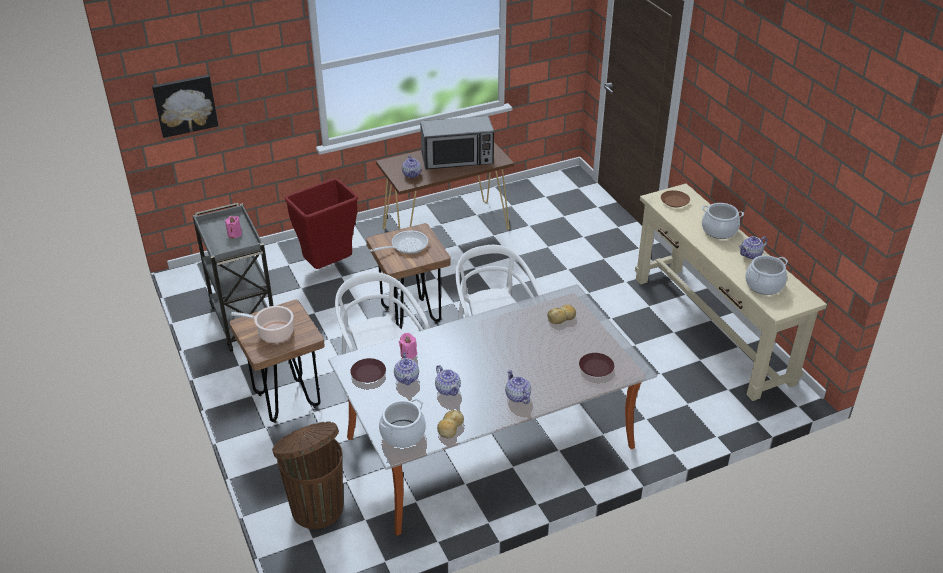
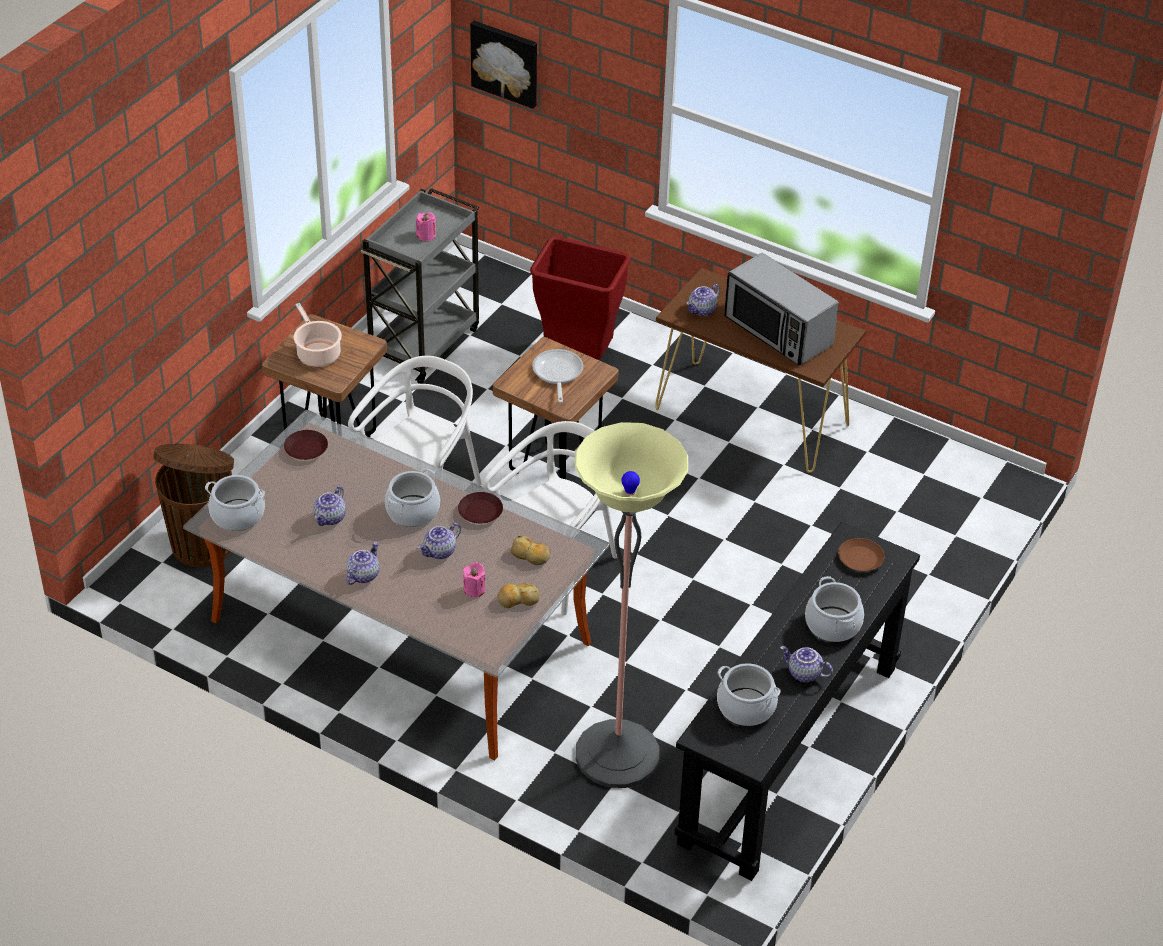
camera: 55 degrees right, 5 degrees up
frying pan [370,231,428,254] -> frying pan turned 120 degrees counterclockwise [532,349,583,403]
teapot [394,352,419,386] -> teapot moved to [418,523,461,559]
pink candle [399,333,417,359] -> pink candle moved to [463,562,486,597]
bread [437,410,464,438] -> bread moved to [497,583,539,608]
brown plate [579,353,614,377] -> brown plate moved to [458,492,503,523]
beige console table [635,184,827,401] -> black console table [675,522,920,881]
none -> cooking pot [385,469,440,527]
none -> floor lamp [575,422,688,788]

